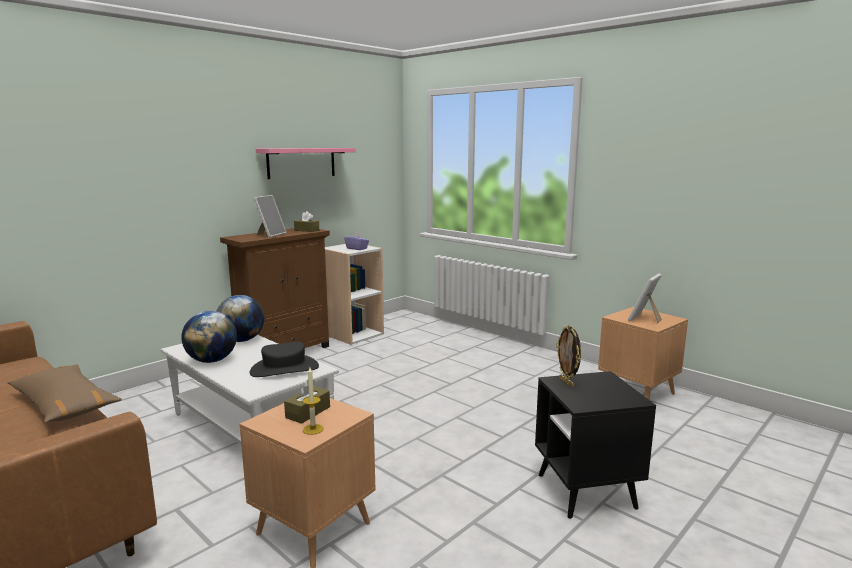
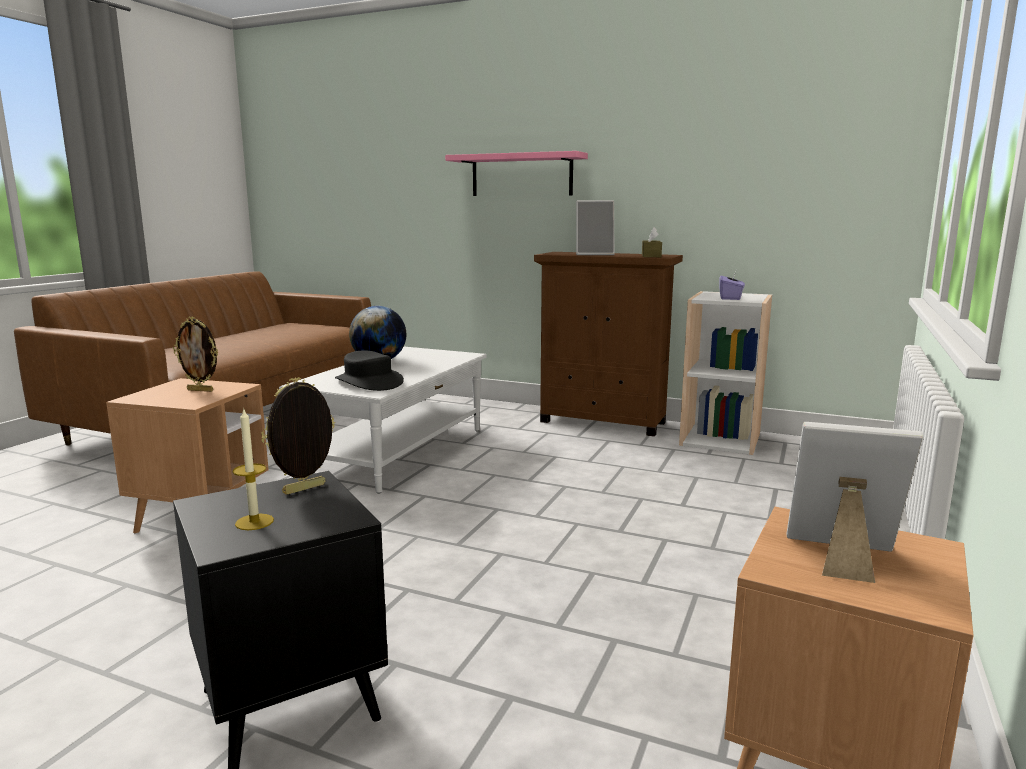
camera: 70 degrees right, 0 degrees up
brown pillow [8,364,122,423] -> none
globe [217,295,265,342] -> none
pink shelf [256,148,356,179] -> pink shelf moved to [445,151,588,196]
brown tissue box [284,379,330,424] -> picture frame [173,317,218,392]
candle [303,367,324,435] -> candle moved to [232,407,274,530]

